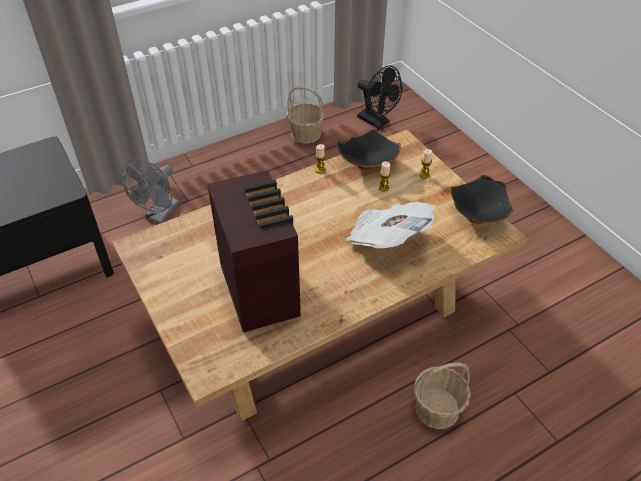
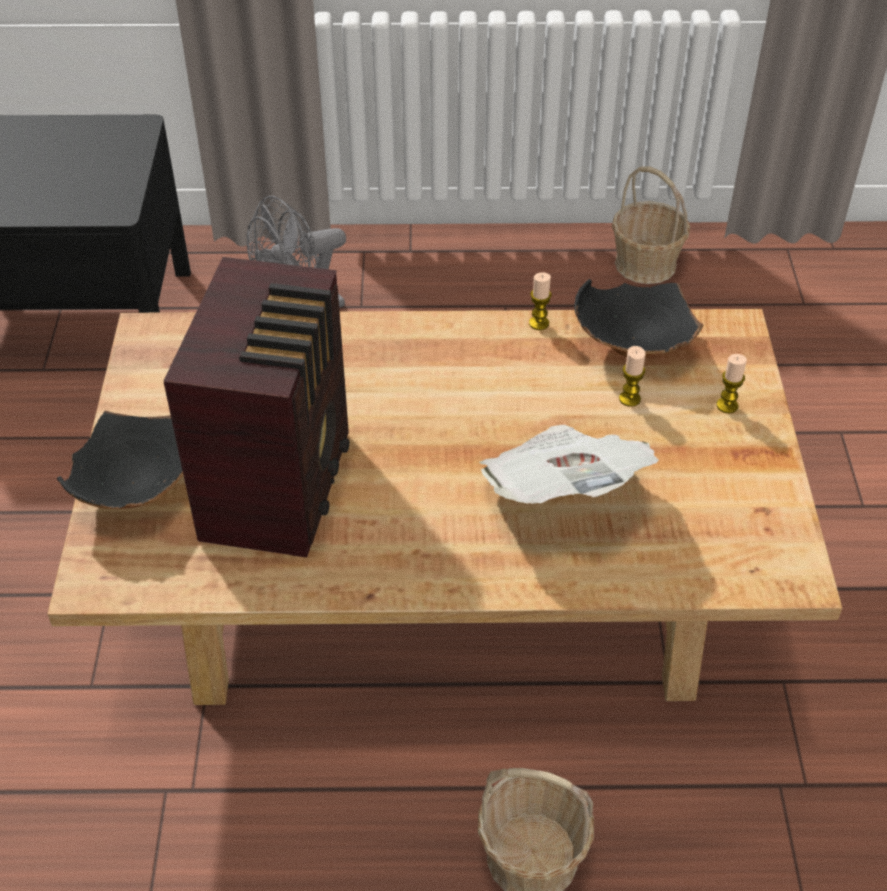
camera: 30 degrees right, 0 degrees up
black fan [357,65,402,129] -> none
black bowl [450,175,514,224] -> black bowl moved to [57,410,183,509]

